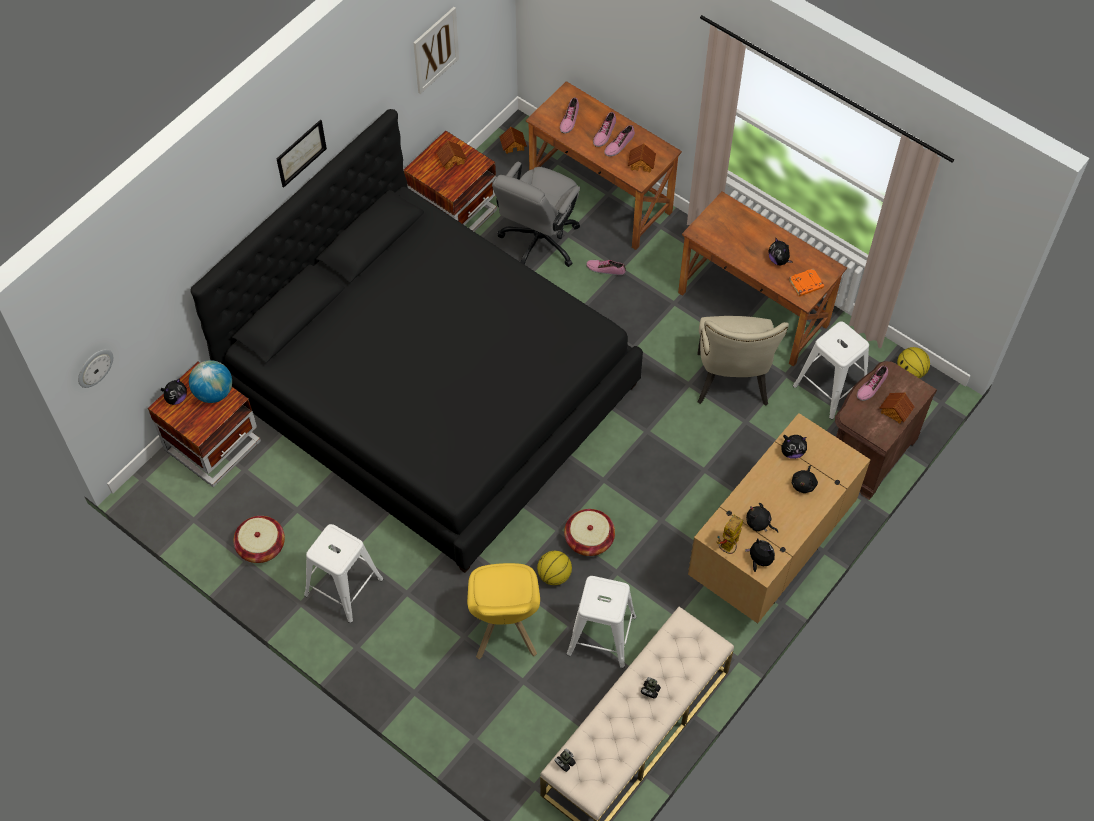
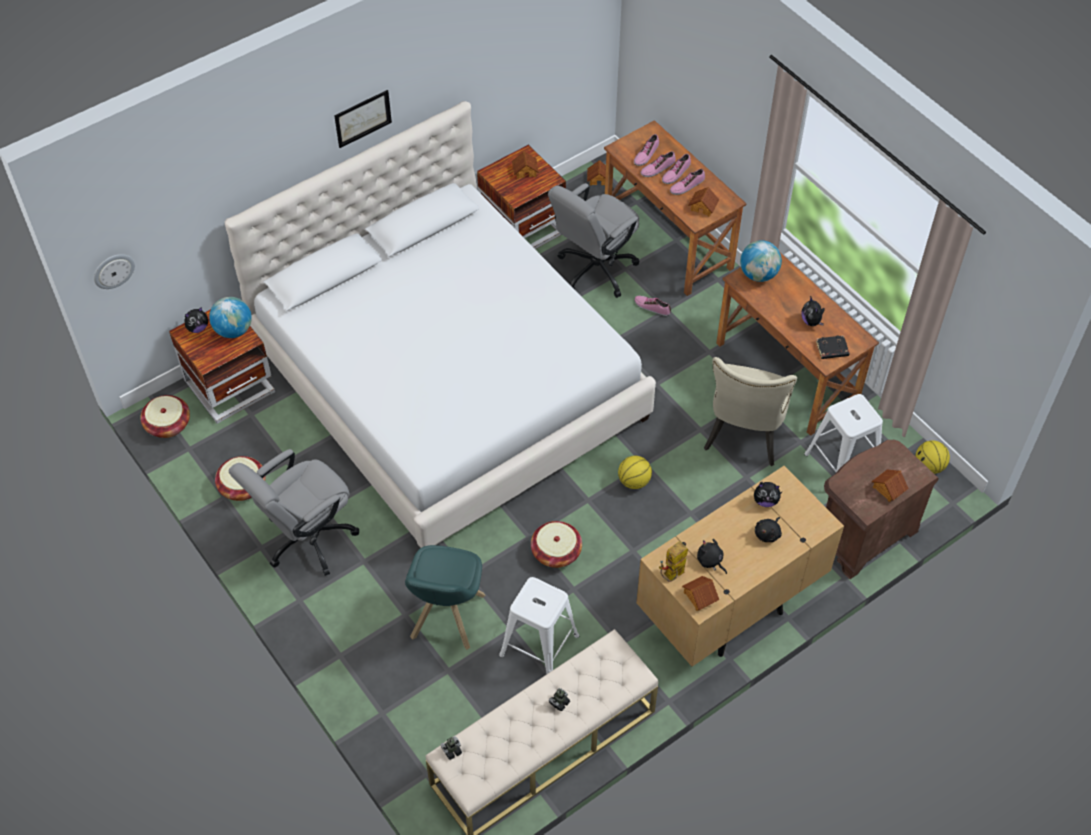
camera: 15 degrees right, 5 degrees down
black bed [190,109,643,573] -> white bed [225,101,656,548]
white stool [304,524,384,623] -> grey office chair [229,449,359,576]
picture [413,7,459,94] -> none
yellow chair [467,563,540,659] -> turquoise chair [405,545,486,650]
basketball [537,551,572,585] -> basketball moved to [618,456,652,489]
plush toy [745,538,775,572] -> toy house [682,576,719,611]
orange book [789,268,824,297] -> black book [816,335,849,359]
shoe [857,365,888,401] -> shoe moved to [641,151,676,177]
none -> basket [140,395,190,438]
none -> globe [740,240,782,282]

